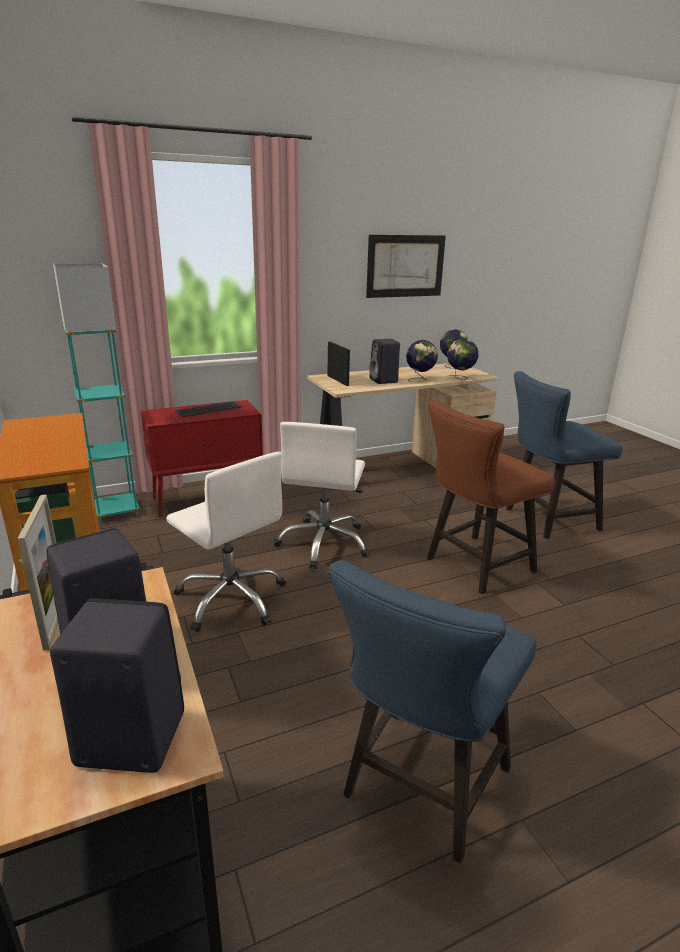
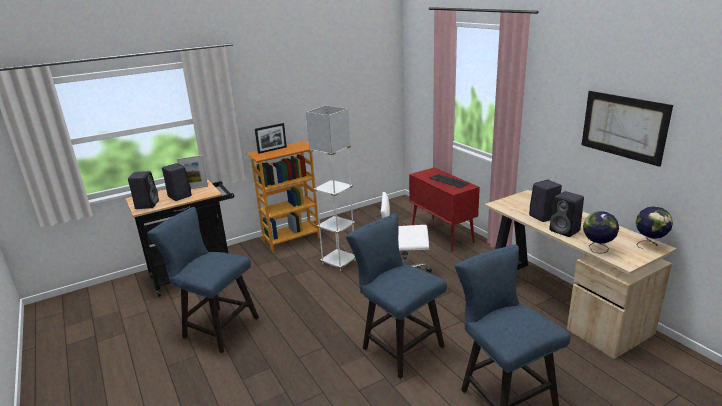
camera: 85 degrees right, 0 degrees up
turquoise floor lamp [53,263,140,523] -> none
white office chair [166,452,286,632] -> white floor lamp [306,105,356,271]
picture frame [327,342,350,386] -> picture frame moved to [255,123,287,154]
globe [406,340,438,382] -> black speaker [549,191,584,237]
brown chair [427,400,555,594] -> blue chair [346,214,447,379]

